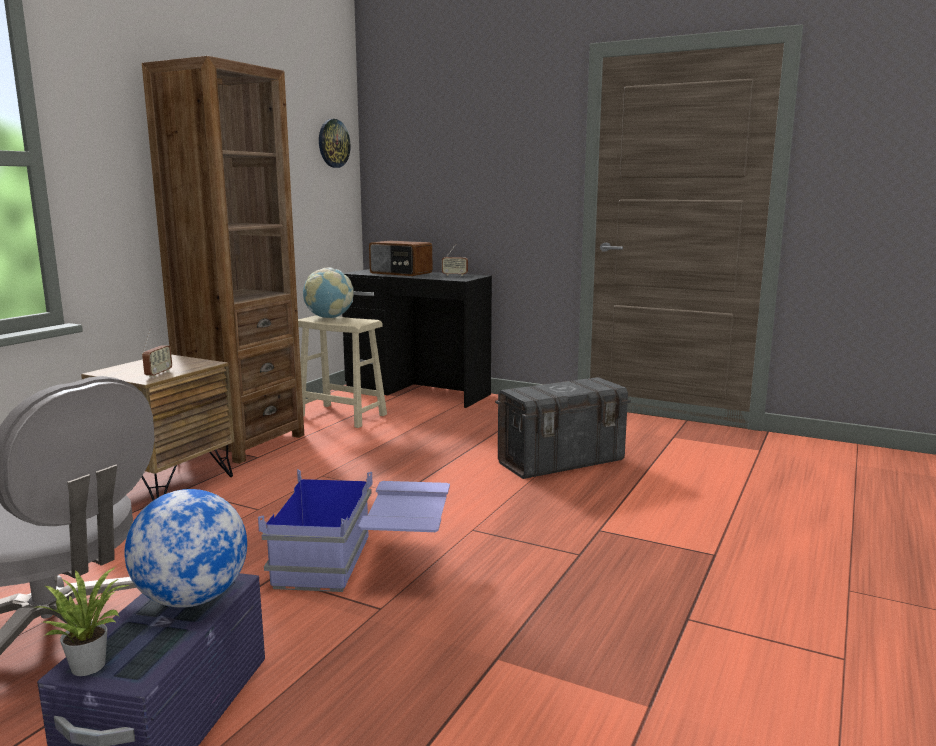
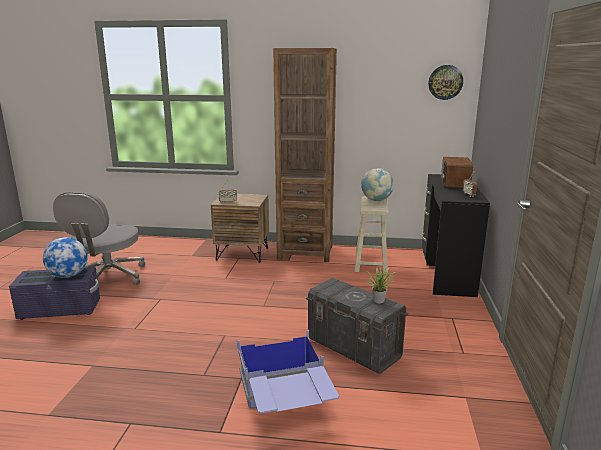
camera: 70 degrees right, 5 degrees up
potted plant [32,567,129,676] -> potted plant moved to [367,267,397,303]
blue storage box [258,469,450,592] -> blue storage box moved to [237,330,339,414]

